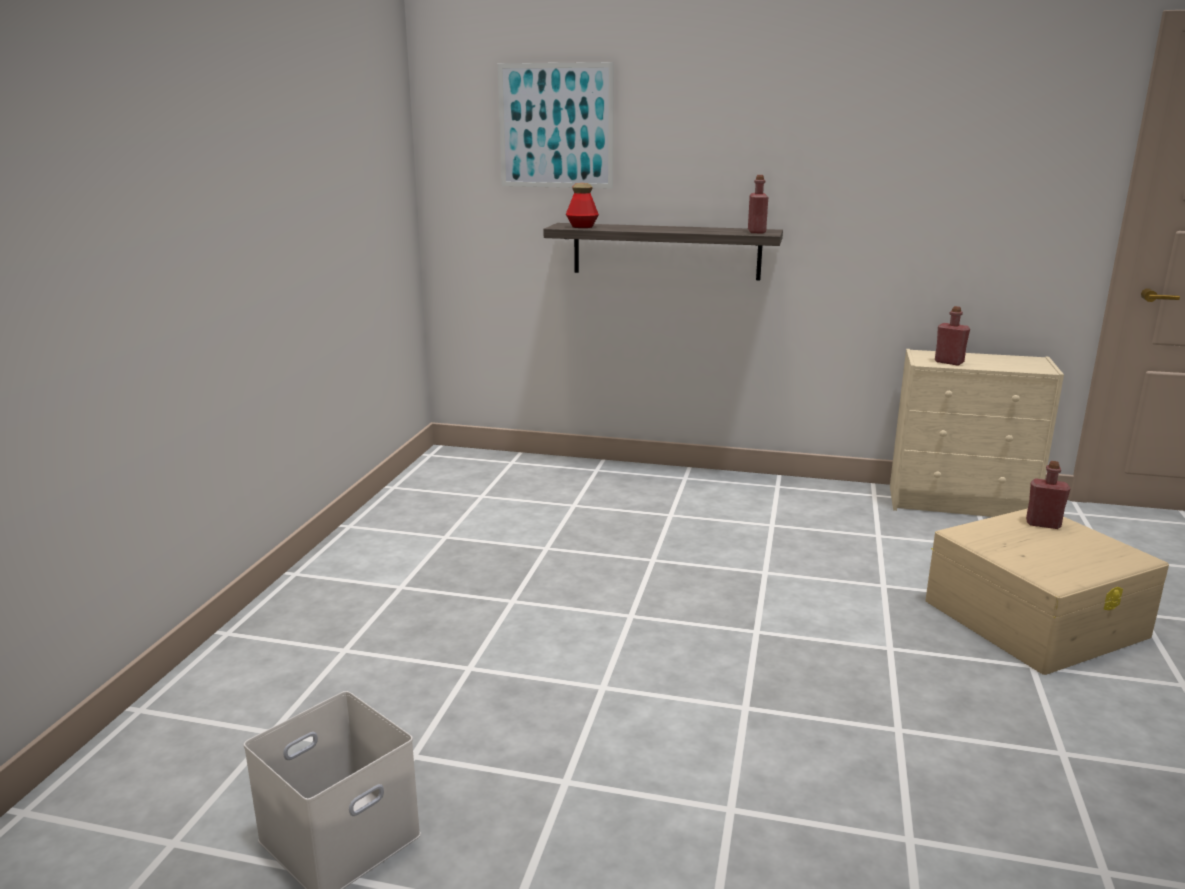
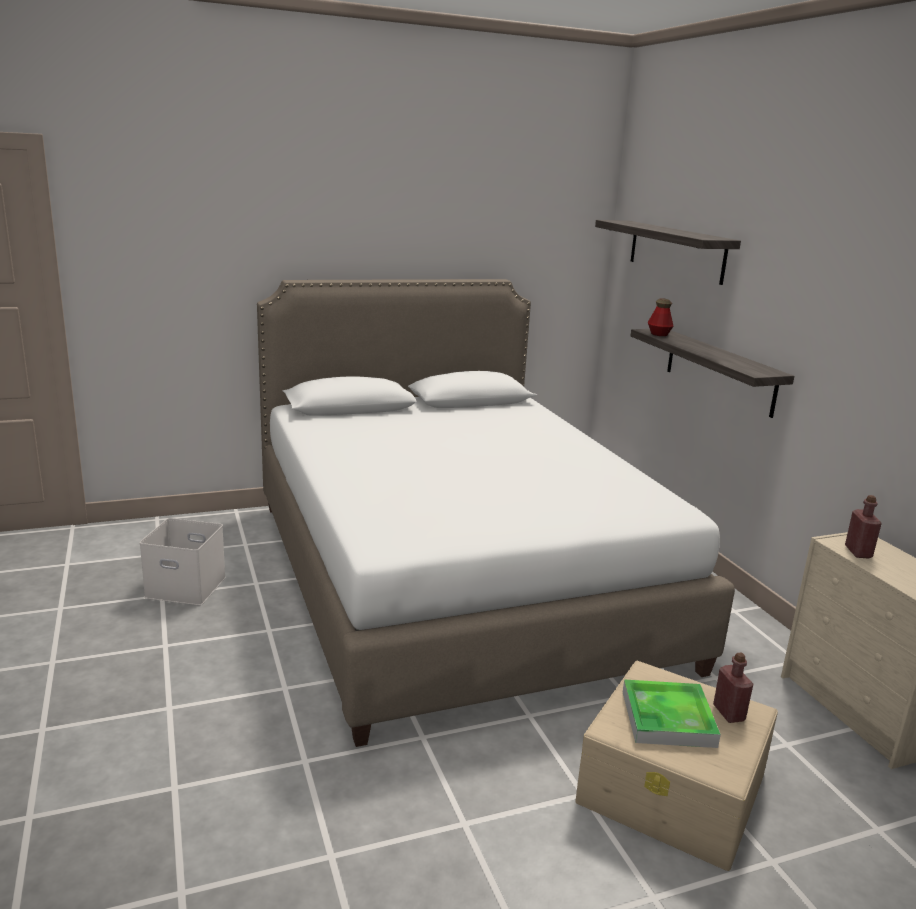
camera: 55 degrees right, 0 degrees up
picture [498,62,614,189] -> shelf [595,220,741,285]
red bottle [748,175,768,233] -> none
none -> white bed [257,279,735,747]
none -> tray [623,679,721,748]

